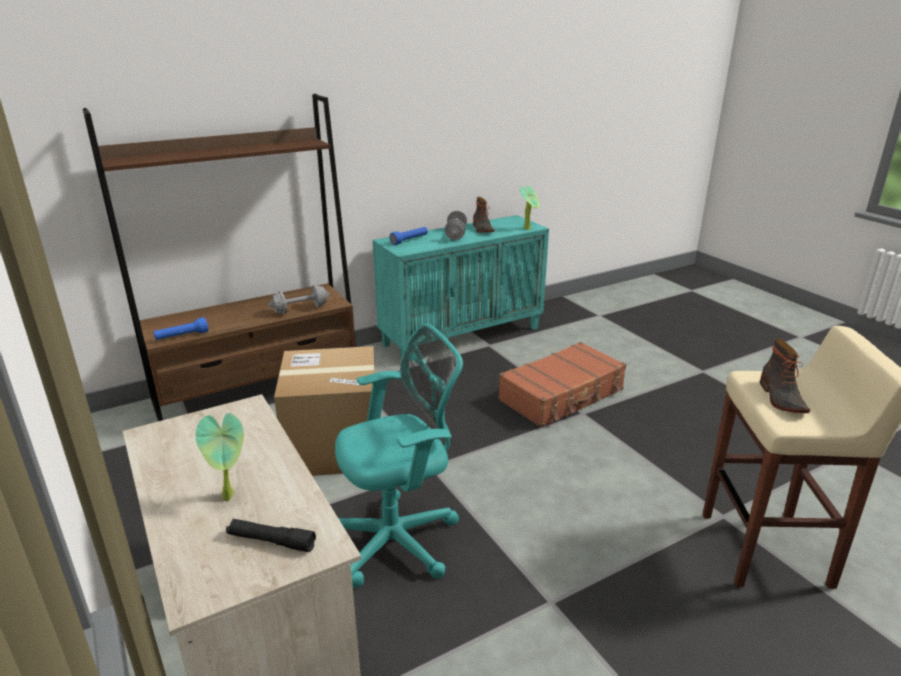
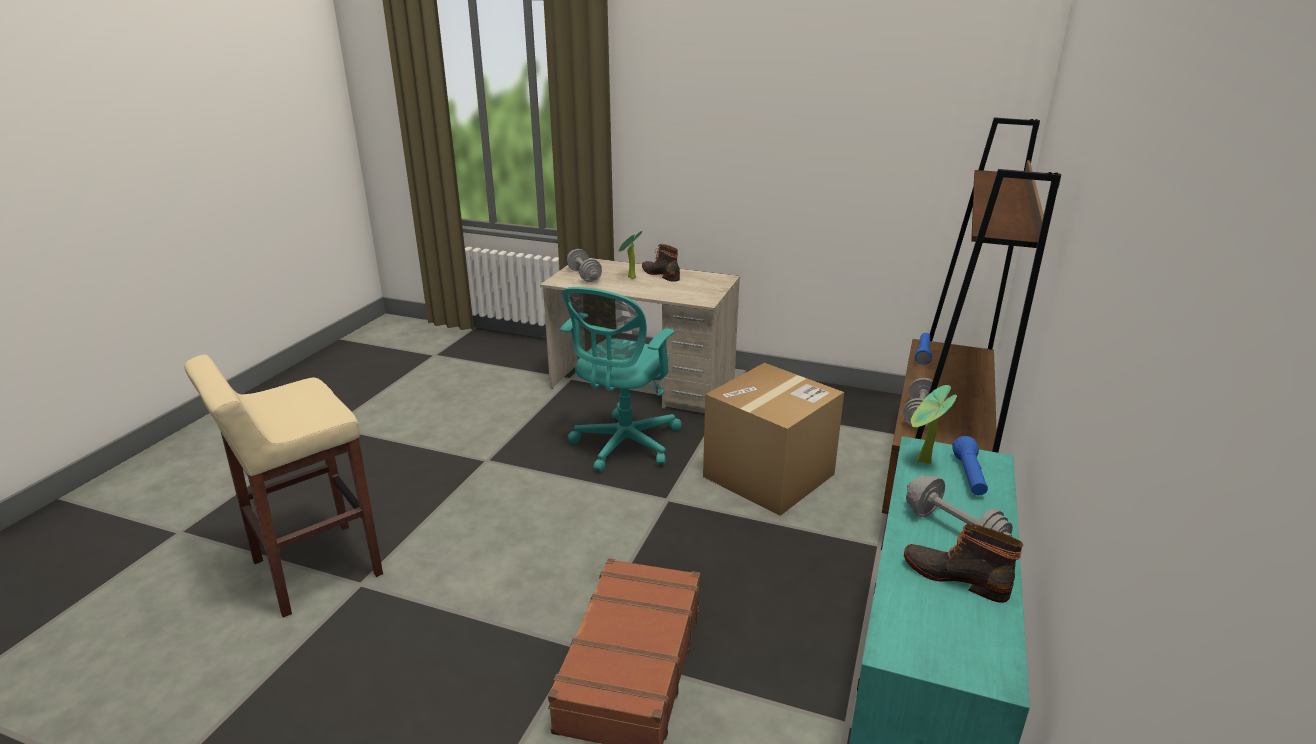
camera: 140 degrees right, 0 degrees up
black flashlight [226,519,316,552] -> grey dumbbell [567,249,602,282]
potted plant [520,185,540,230] -> potted plant moved to [911,385,957,464]
boot [760,339,811,413] -> boot moved to [642,244,680,282]

